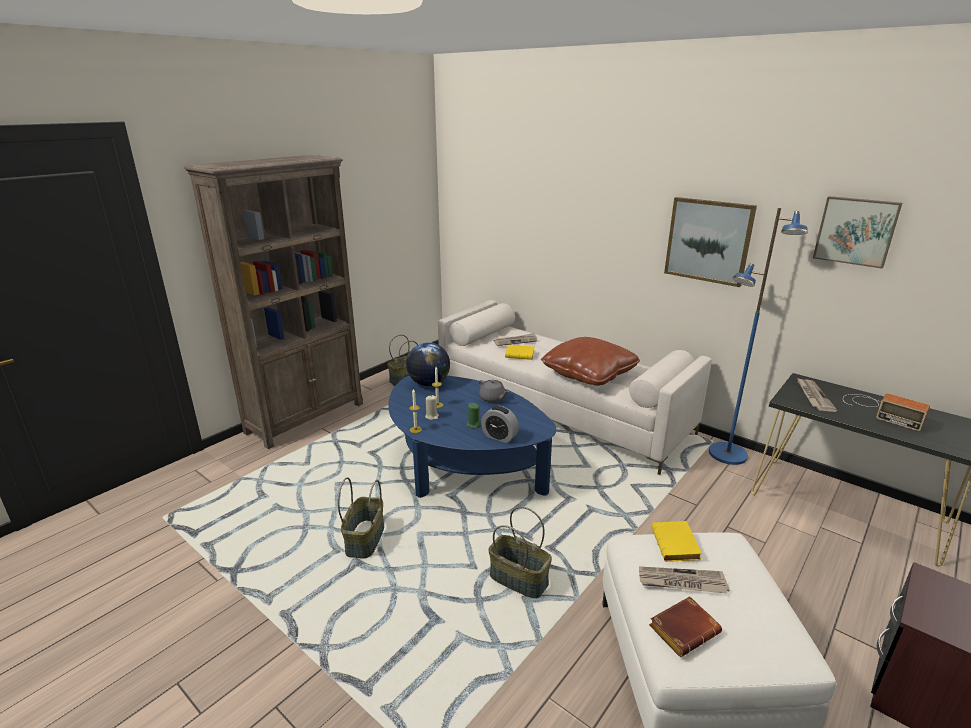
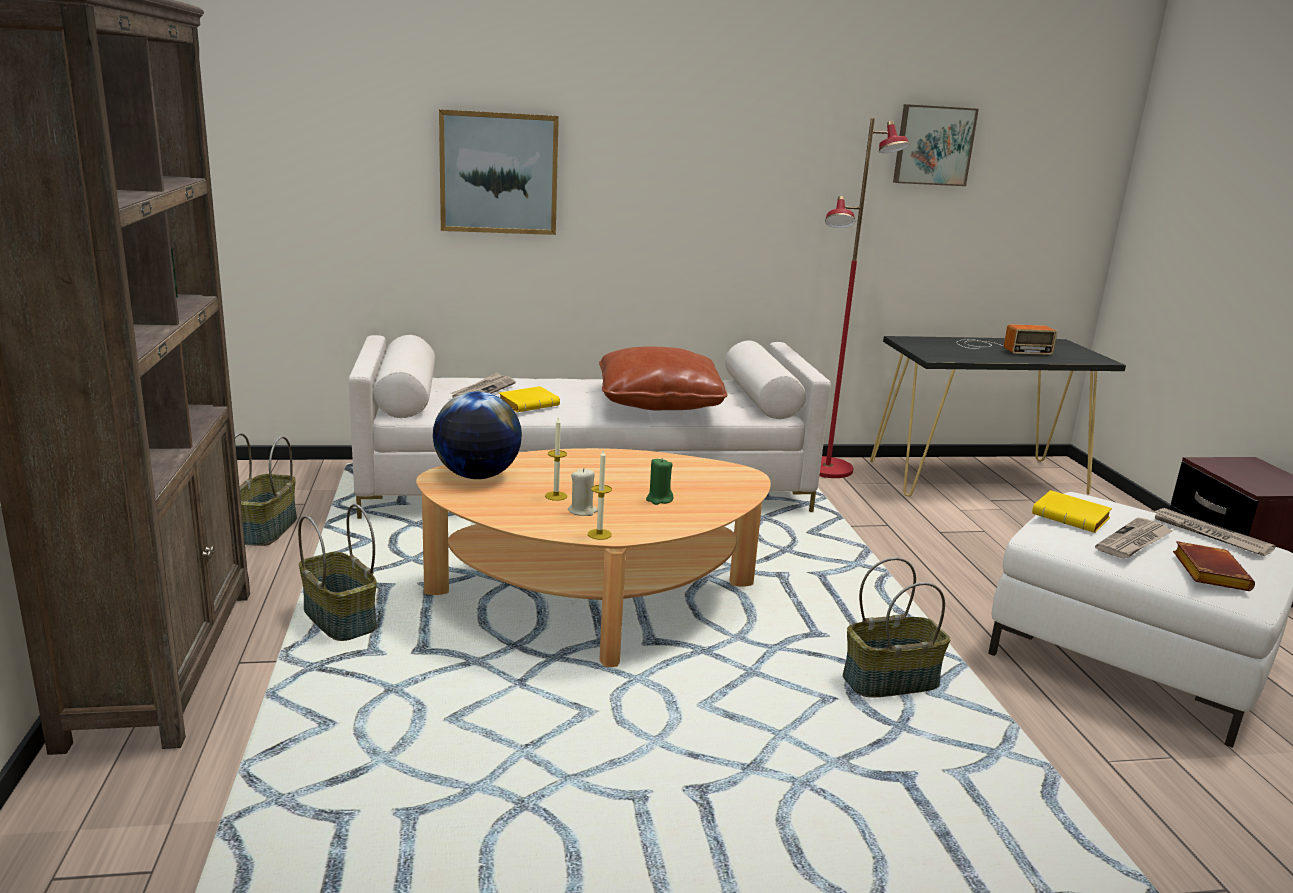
camera: 50 degrees left, 5 degrees down
basket [338,477,384,559] -> basket moved to [298,504,377,641]
blue coffee table [389,376,556,498] -> beige coffee table [416,448,771,667]
grey teapot [478,379,509,403] -> none
alarm clock [481,406,519,443] -> none
picture [664,197,757,287] -> picture moved to [439,109,559,235]
blue floor lamp [709,208,808,465] -> red floor lamp [819,118,910,478]
newspaper [797,378,837,412] -> newspaper moved to [1152,508,1276,556]

